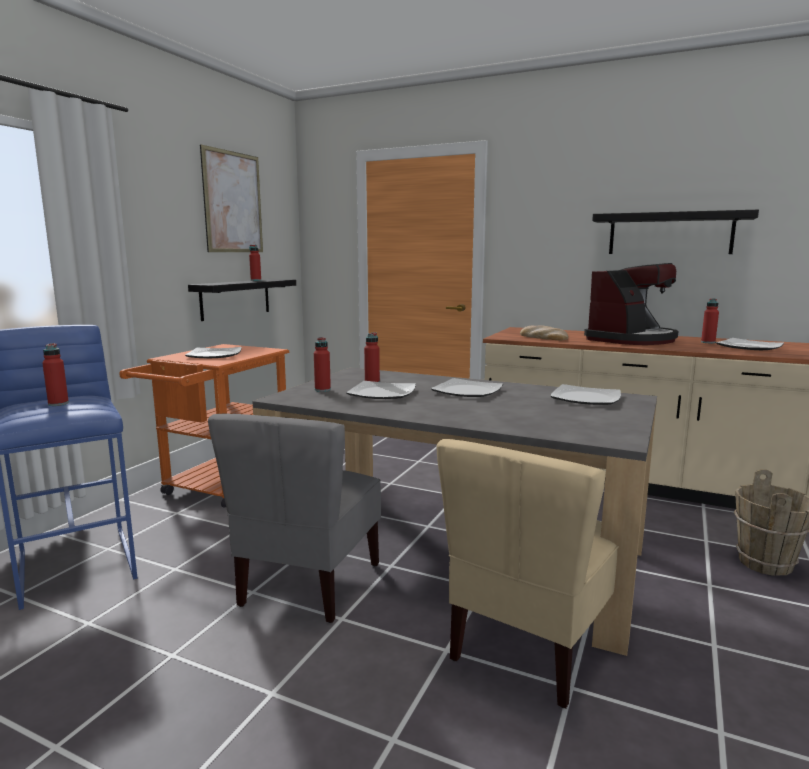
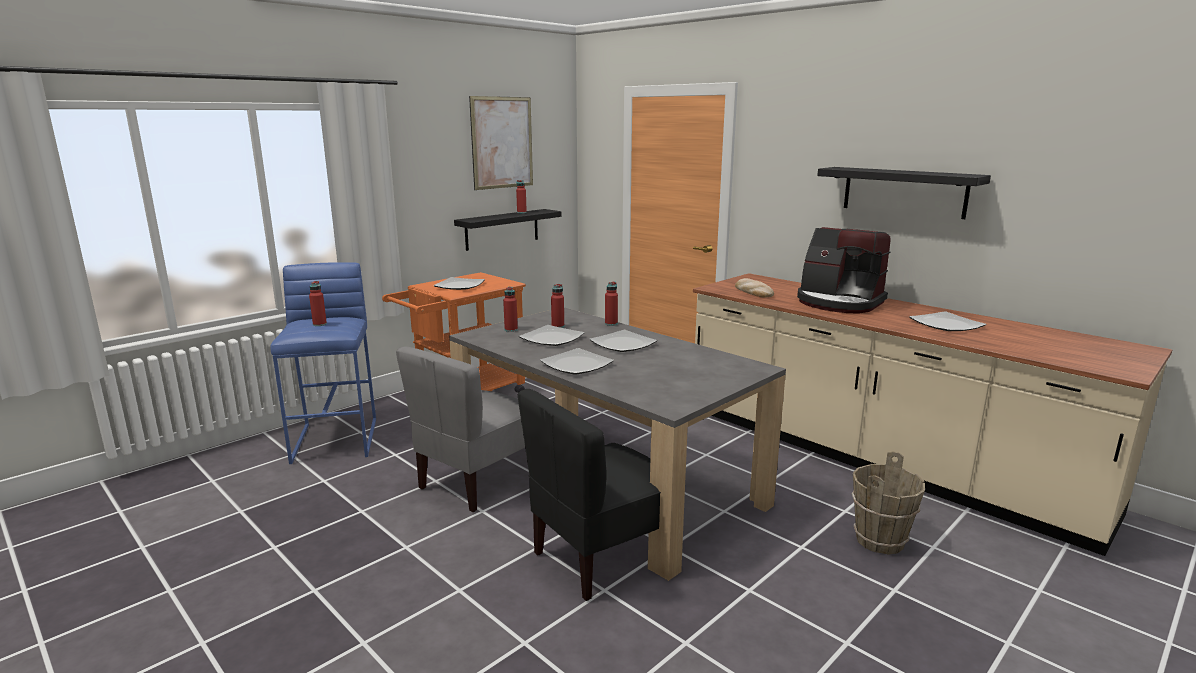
camera: 20 degrees right, 5 degrees up
beige chair [436,439,619,709] -> black chair [518,389,661,601]
plate [550,384,621,405] -> plate moved to [540,348,614,375]
coffee machine [584,263,678,345] -> coffee machine turned 60 degrees clockwise [797,227,891,313]
red bottle [701,299,719,343] -> red bottle moved to [605,281,618,326]

